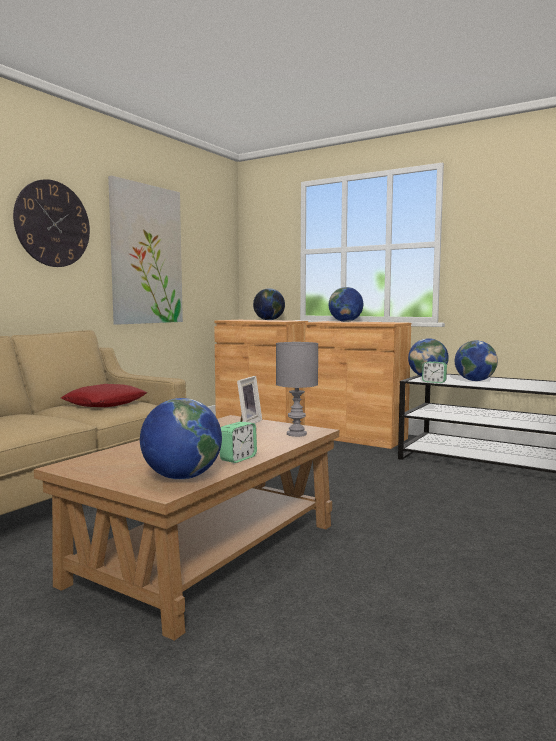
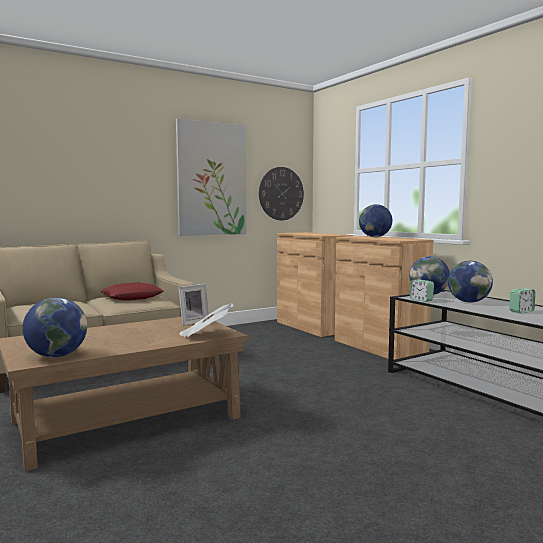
camera: 25 degrees right, 0 degrees up
wall clock [13,179,90,267] -> wall clock moved to [259,167,304,220]
alarm clock [220,422,257,463] -> alarm clock moved to [510,288,535,313]
globe [253,288,285,320] -> none
grey table lamp [276,342,318,437] -> newspaper [179,304,233,337]

